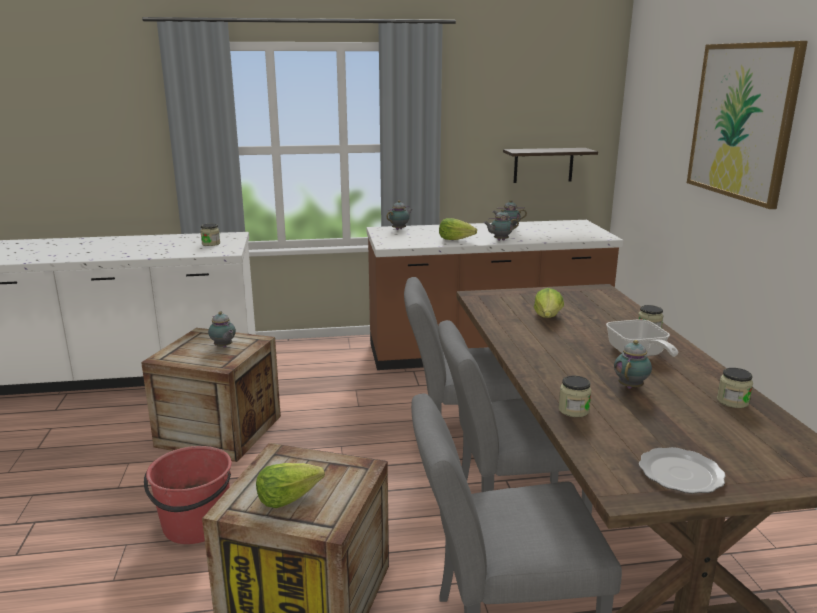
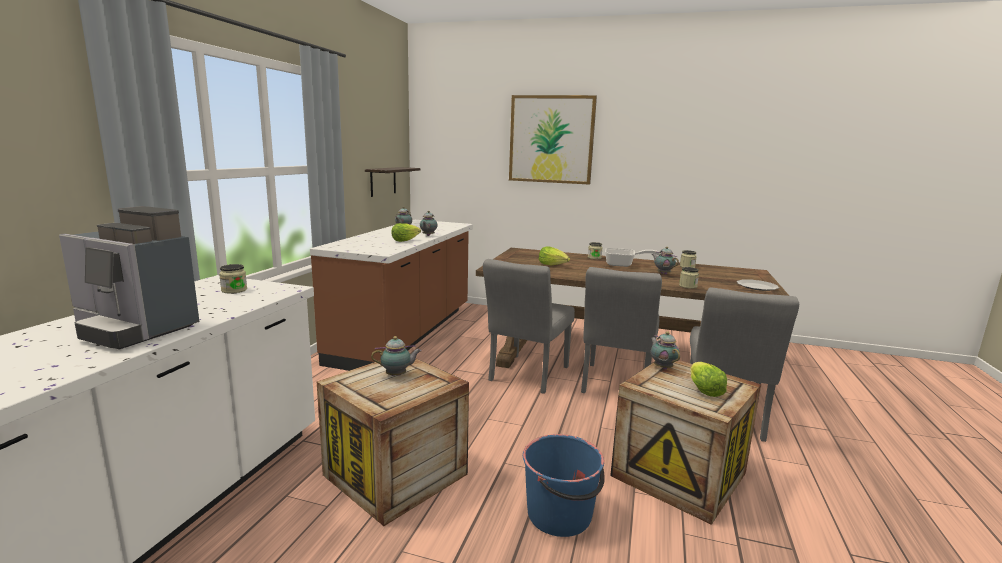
camera: 65 degrees left, 5 degrees down
red bucket [144,446,232,544] -> blue bucket [523,434,605,537]
teapot [387,200,413,230] -> teapot moved to [651,331,680,370]
none -> coffee machine [59,206,199,350]

